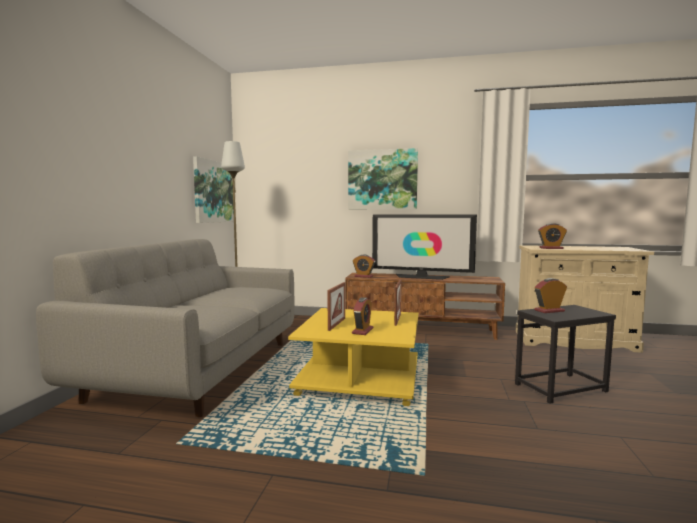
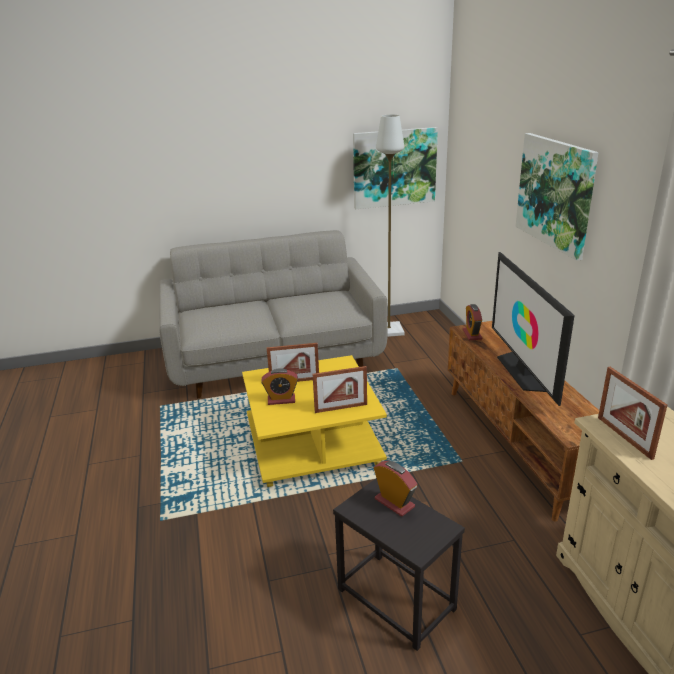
camera: 65 degrees right, 20 degrees up
alarm clock [538,223,567,249] -> picture frame [598,367,667,460]

